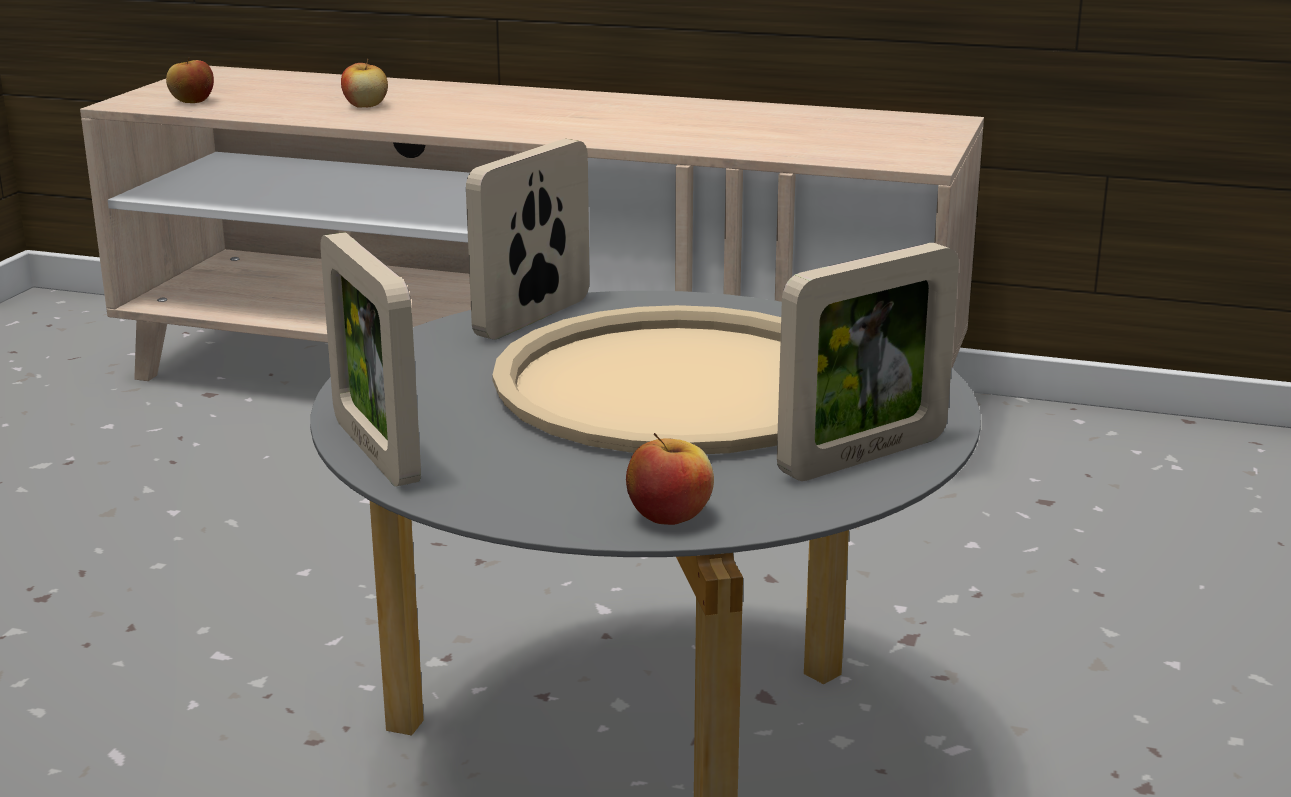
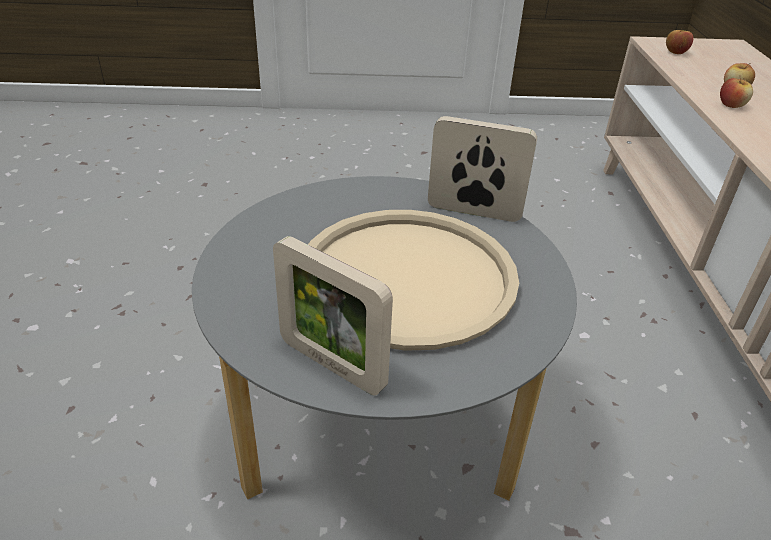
camera: 70 degrees right, 15 degrees up
picture frame [320,232,421,487] -> none
apple [626,433,714,525] -> apple moved to [720,78,753,108]

